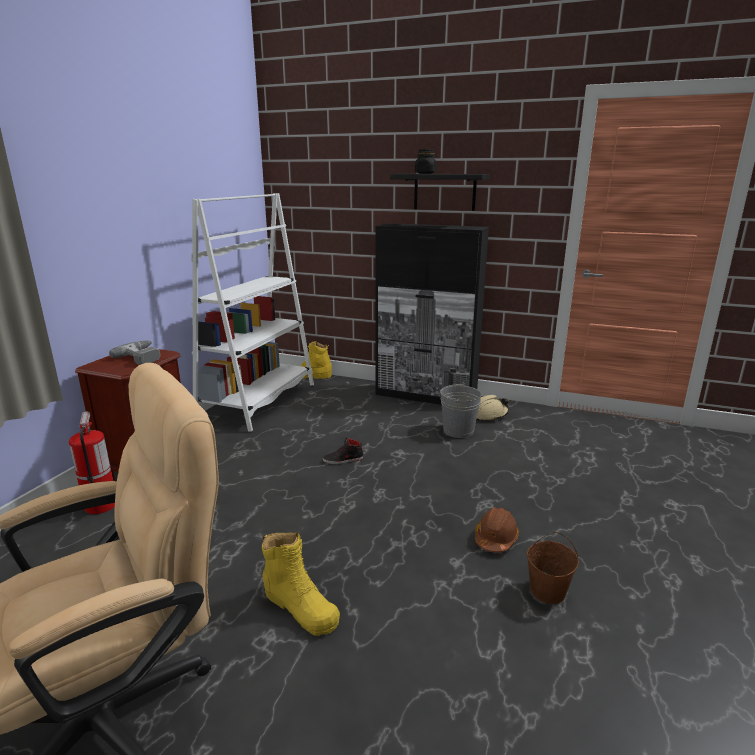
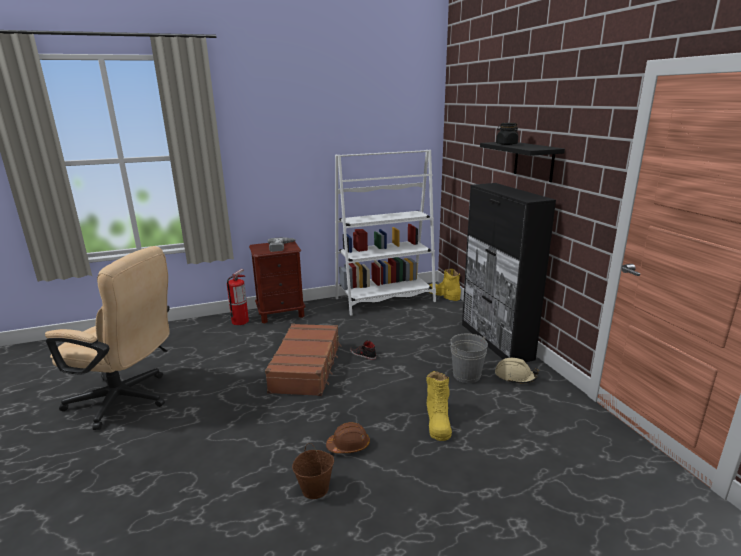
camera: 50 degrees right, 0 degrees up
yellow boot [262,532,340,636] -> yellow boot moved to [426,371,452,441]
none -> brown suitcase [265,324,342,396]

